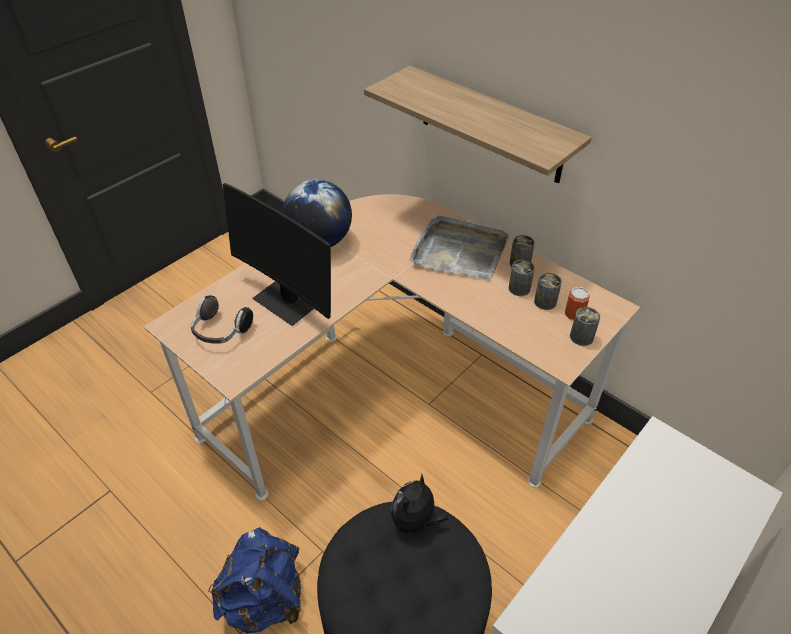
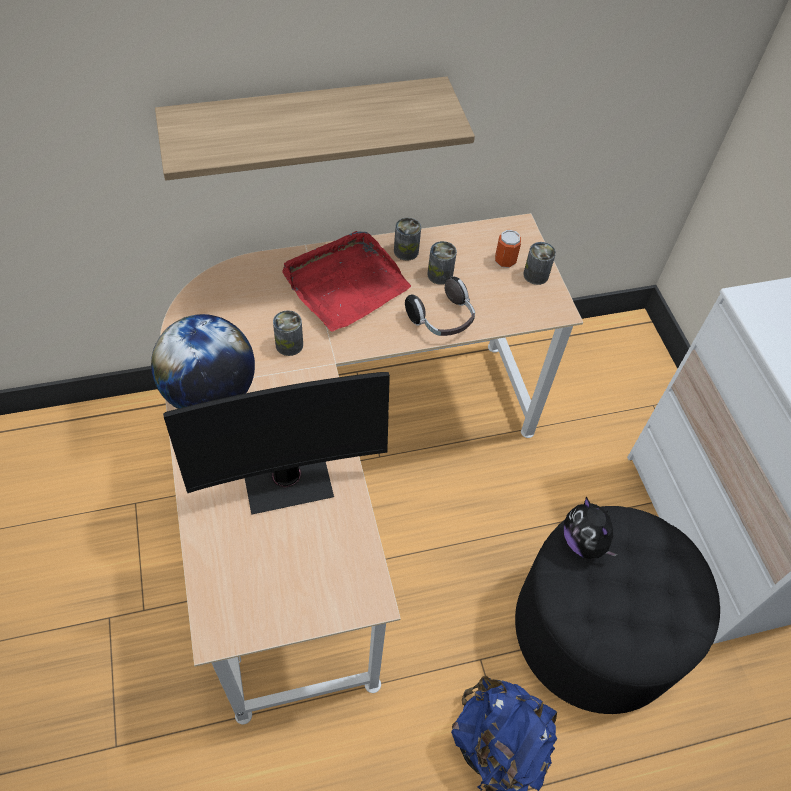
camera: 60 degrees left, 10 degrees up
headphones [191,295,253,344] -> headphones moved to [405,277,475,336]
grey tray [409,215,509,279] -> red tray [282,231,411,332]
can [534,273,562,310] -> can moved to [273,310,303,356]

